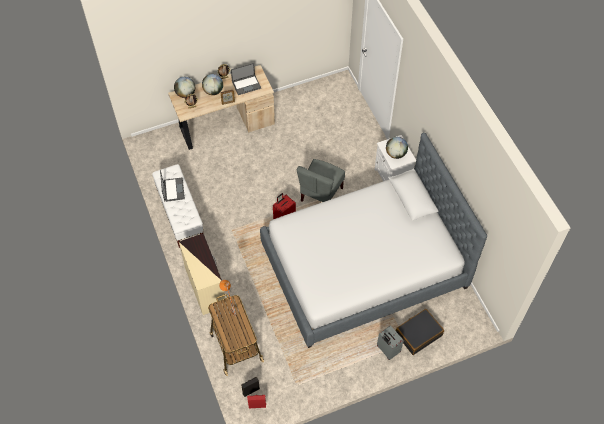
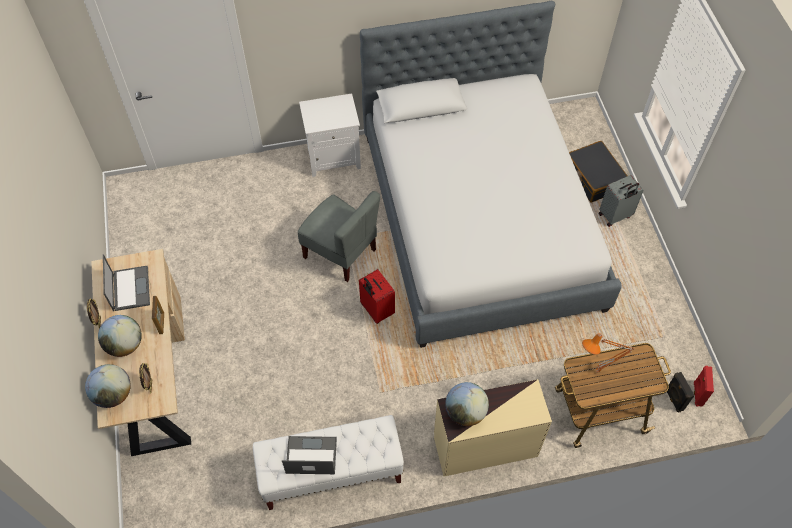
camera: 80 degrees left, 0 degrees up
globe [386,137,408,159] -> globe moved to [445,382,489,426]

